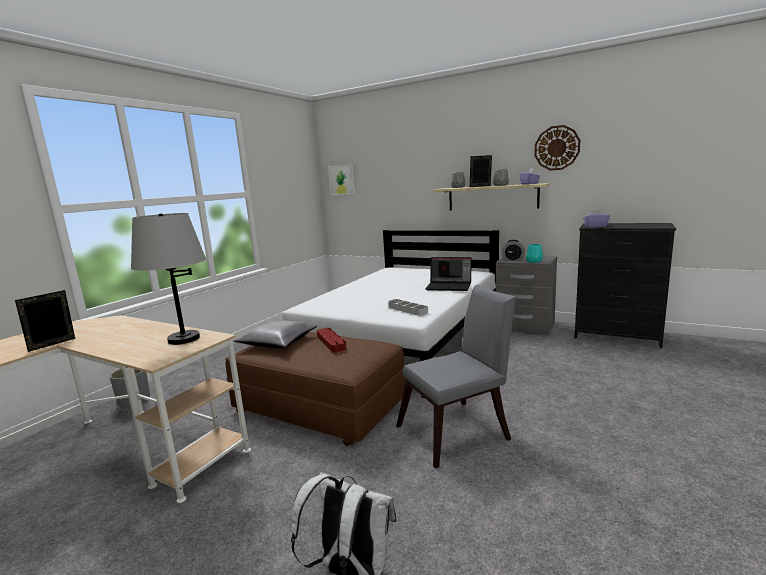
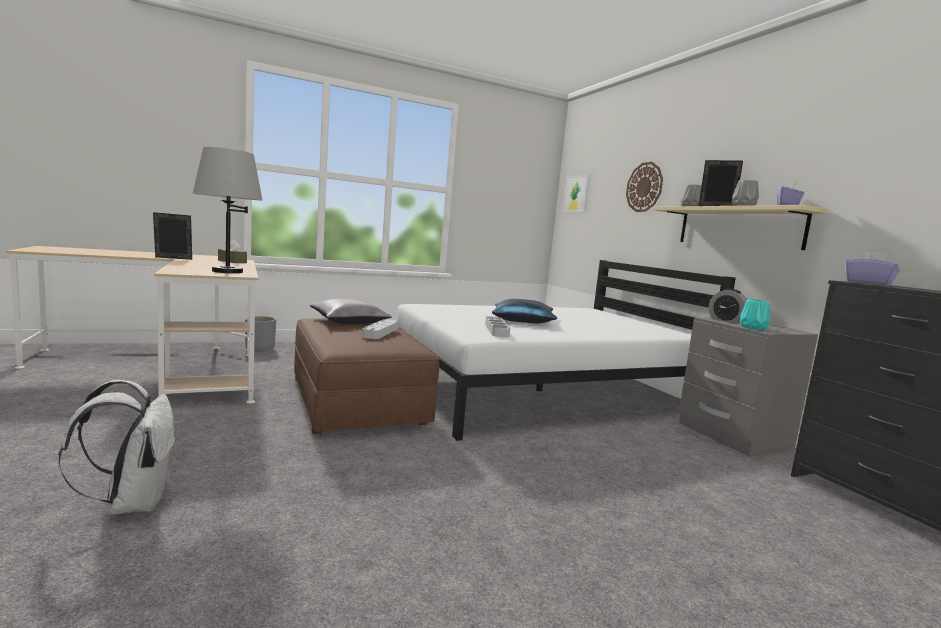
camera: 35 degrees right, 5 degrees down
red tray [317,328,346,352] -> grey tray [362,319,398,339]
grey chair [396,285,516,468] -> none
laptop [425,257,472,291] -> none
wall clock [534,125,580,171] -> wall clock moved to [626,162,663,212]
none -> brown tissue box [218,240,247,263]
none -> blue pillow [492,299,557,323]

